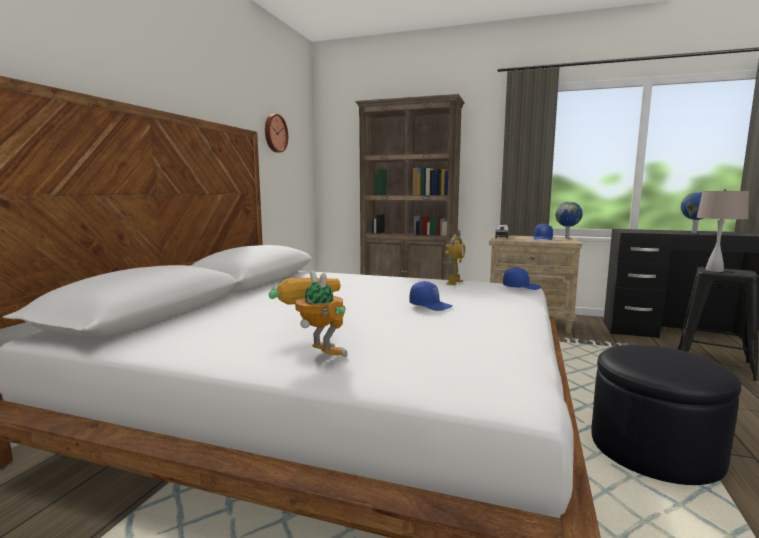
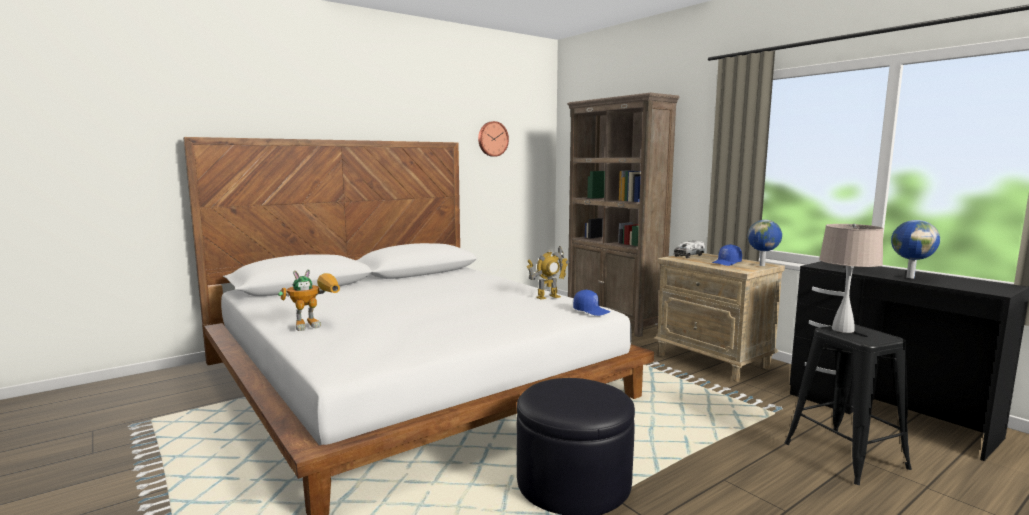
camera: 35 degrees right, 0 degrees up
toy robot [269,270,348,357] -> toy robot turned 60 degrees clockwise [278,269,340,331]
blue cap [410,281,452,311] -> none

